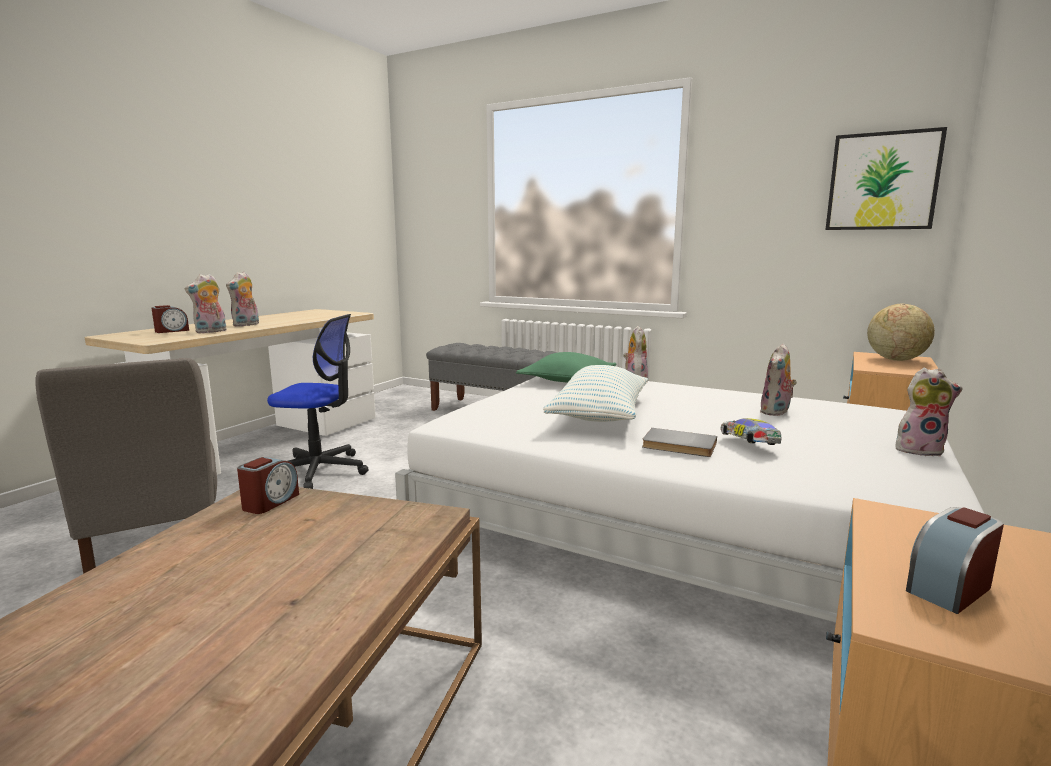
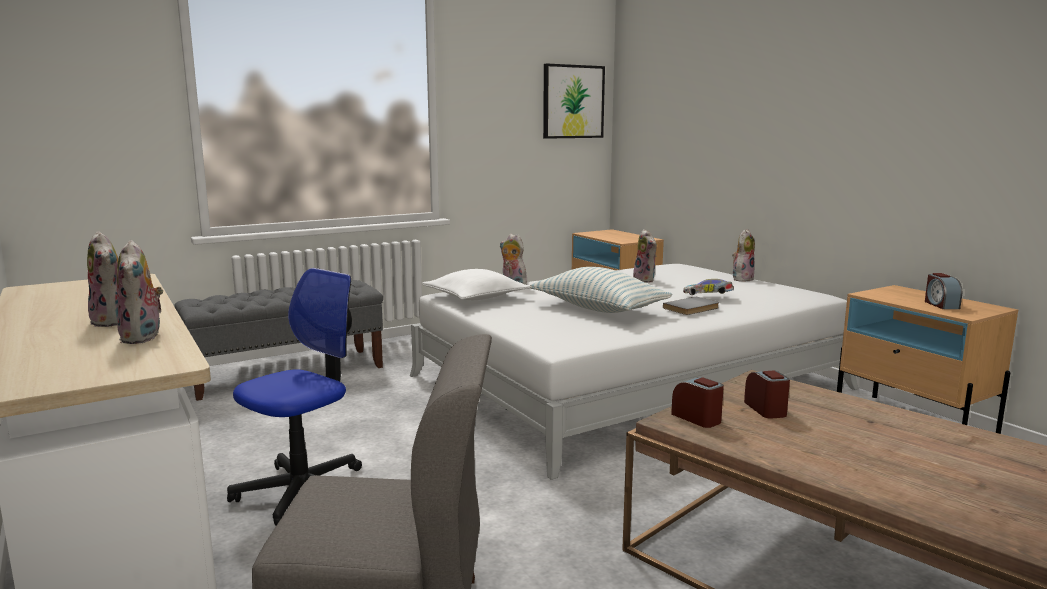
camera: 60 degrees left, 0 degrees up
alarm clock [152,305,189,333] -> alarm clock moved to [744,370,790,419]
green pillow [516,352,617,383] -> white pillow [422,269,530,300]
globe [867,304,935,361] -> none

